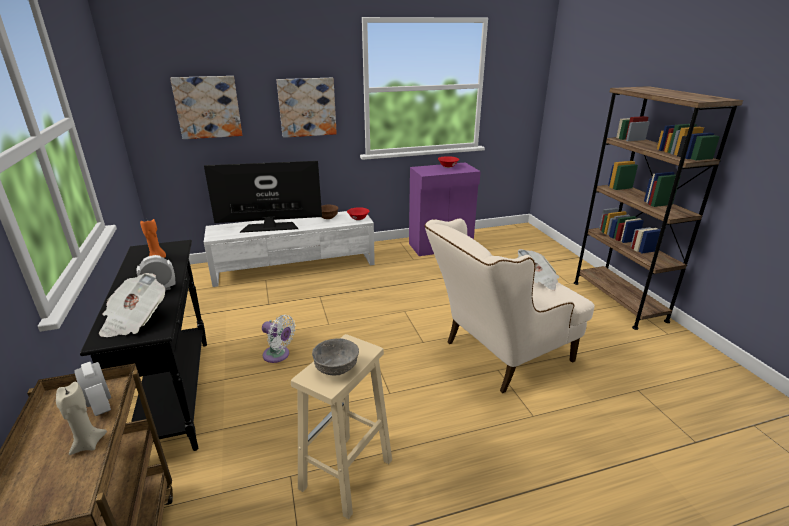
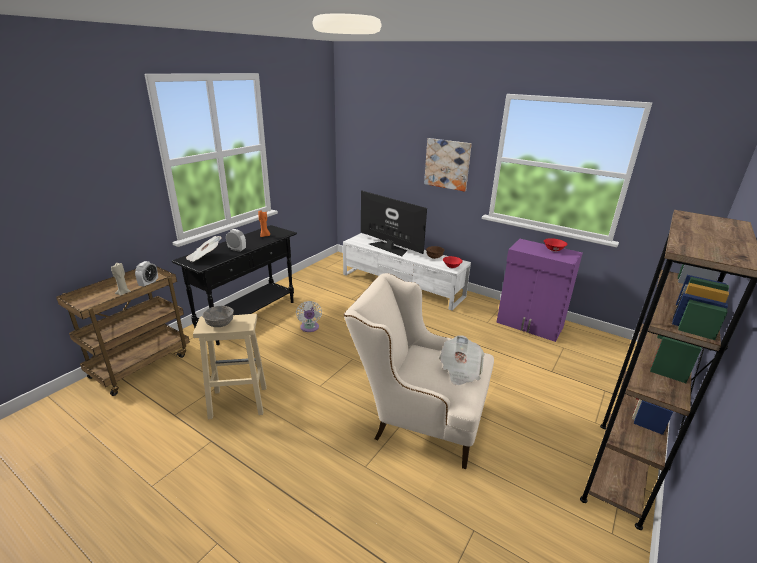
camera: 50 degrees right, 0 degrees up
picture [170,76,242,139] -> none

